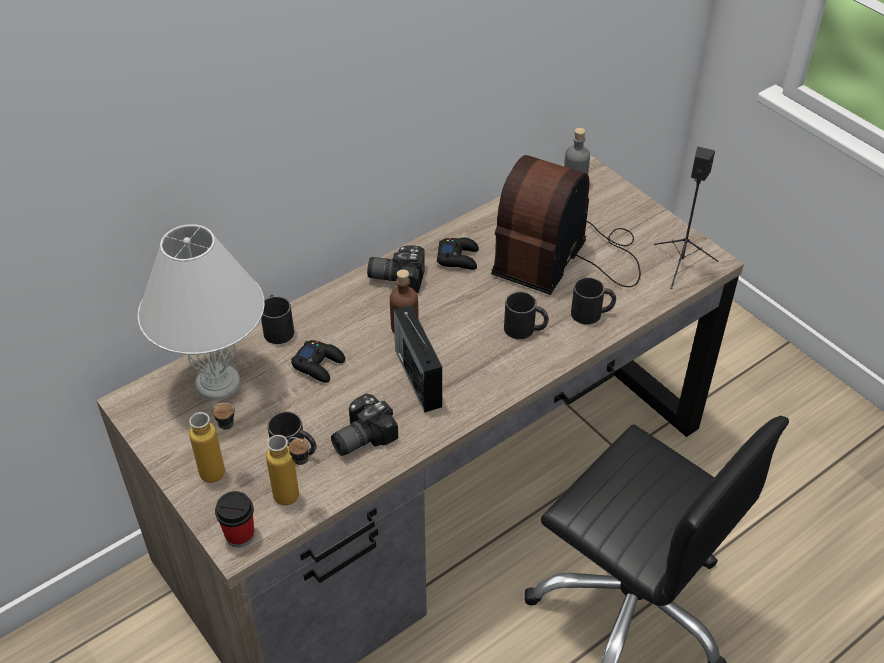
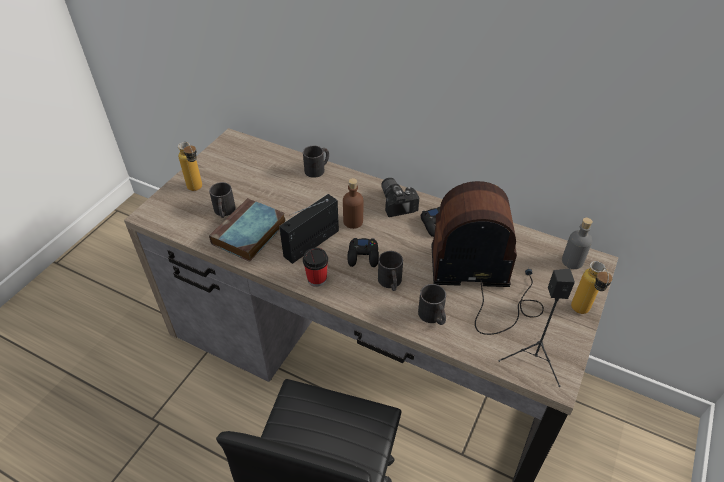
camera: 65 degrees right, 0 degrees up
white table lamp [138,224,264,400] -> none
cup [215,491,254,547] -> cup moved to [303,248,328,287]
bottle [266,435,309,505] -> bottle moved to [571,261,613,314]
black game controller [291,340,345,383] -> black game controller moved to [347,238,379,267]
camera [331,394,398,456] -> book [209,198,285,262]

